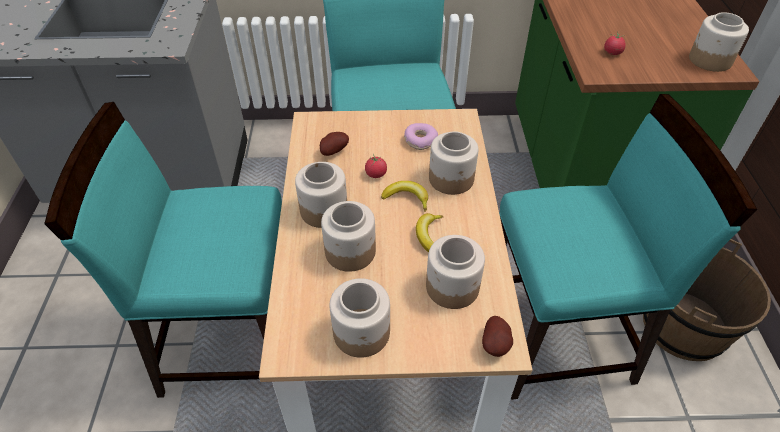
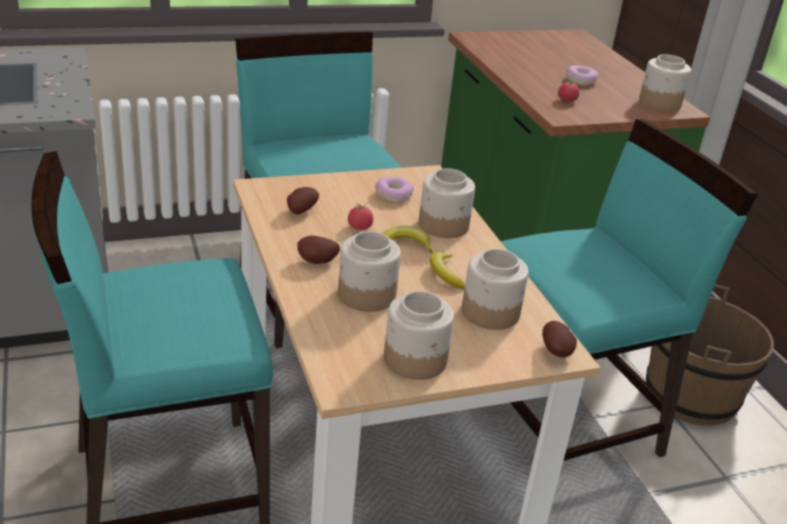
camera: 20 degrees left, 15 degrees down
jar [295,162,347,228] -> potato [297,236,340,264]
none -> donut [566,66,598,86]

